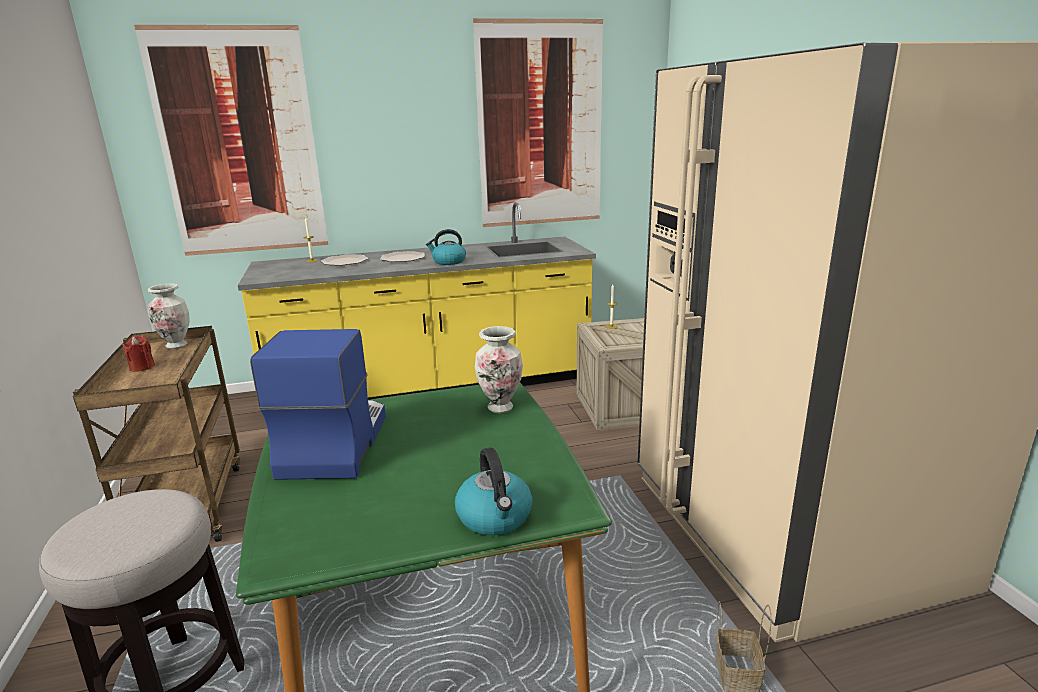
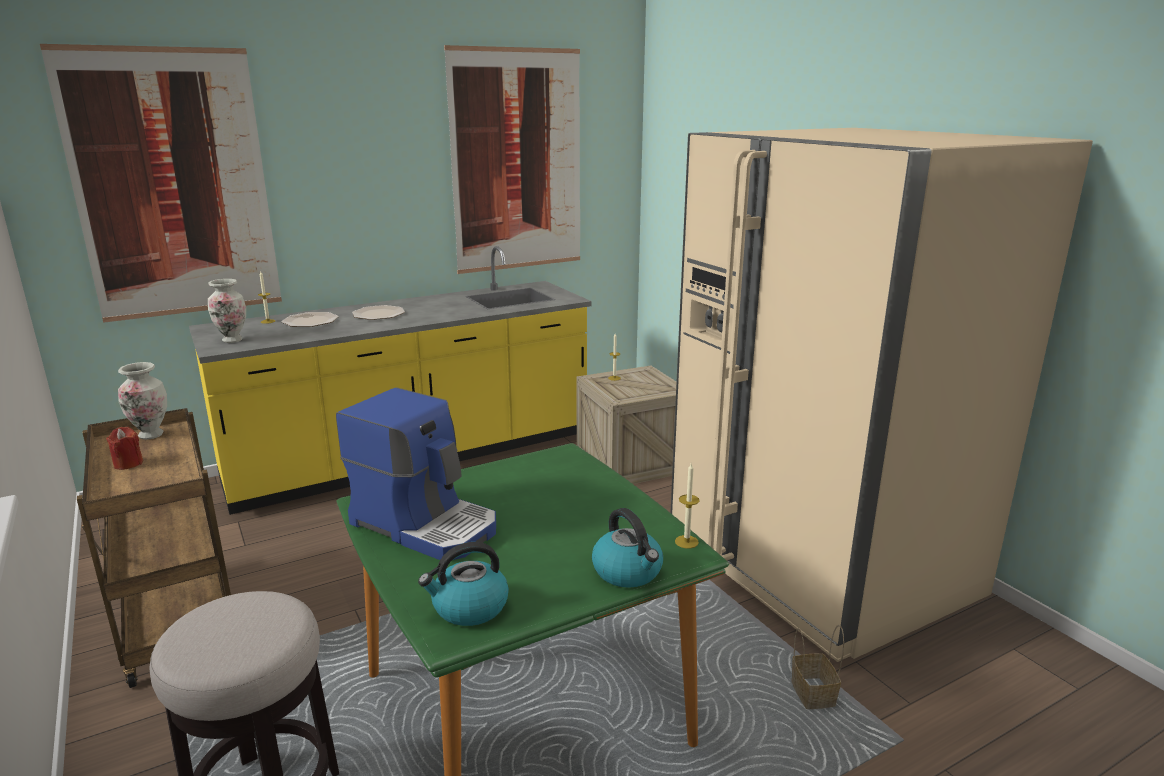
camera: 15 degrees left, 0 degrees up
coffee machine [250,329,386,480] -> coffee machine turned 135 degrees clockwise [336,387,496,560]
kettle [426,229,466,265] -> kettle moved to [418,542,509,626]
vase [475,326,523,413] -> vase moved to [208,279,246,343]
none -> candle [675,463,700,548]

